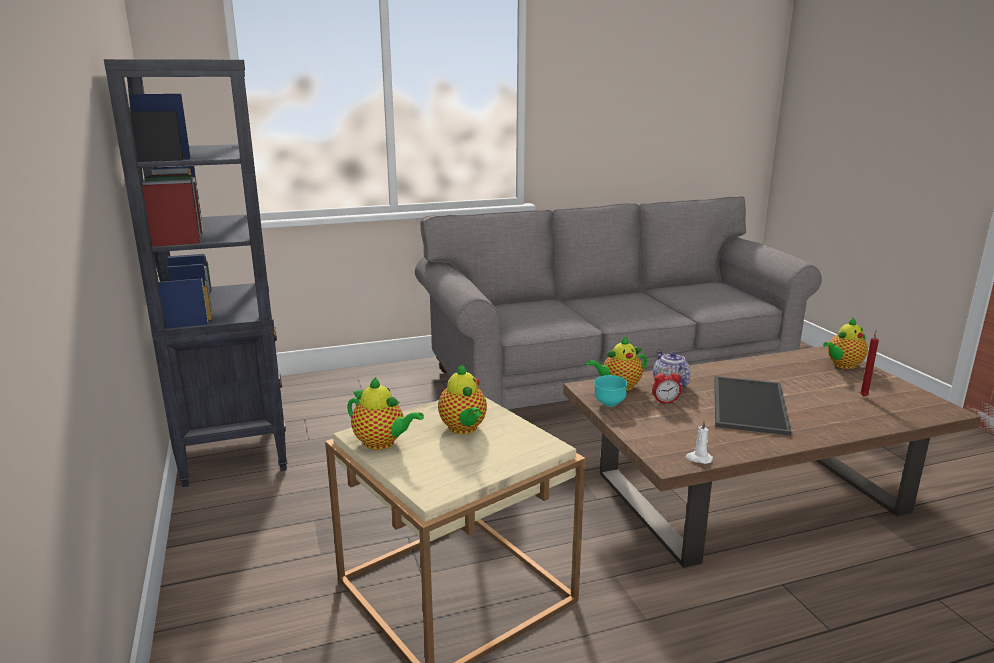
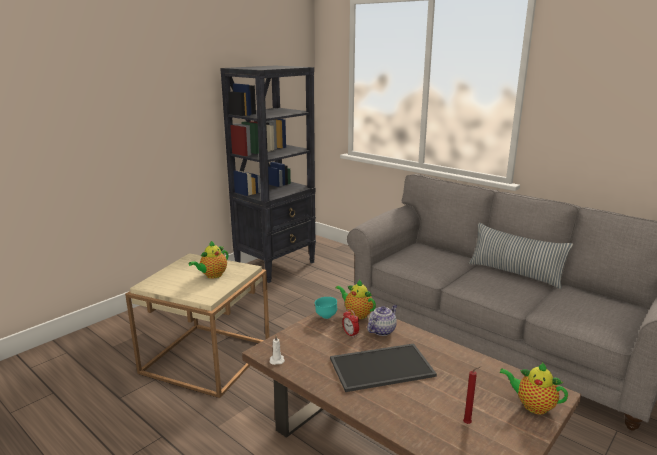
camera: 60 degrees right, 0 degrees up
teapot [347,377,424,450] -> none
none -> pillow [469,223,573,289]

